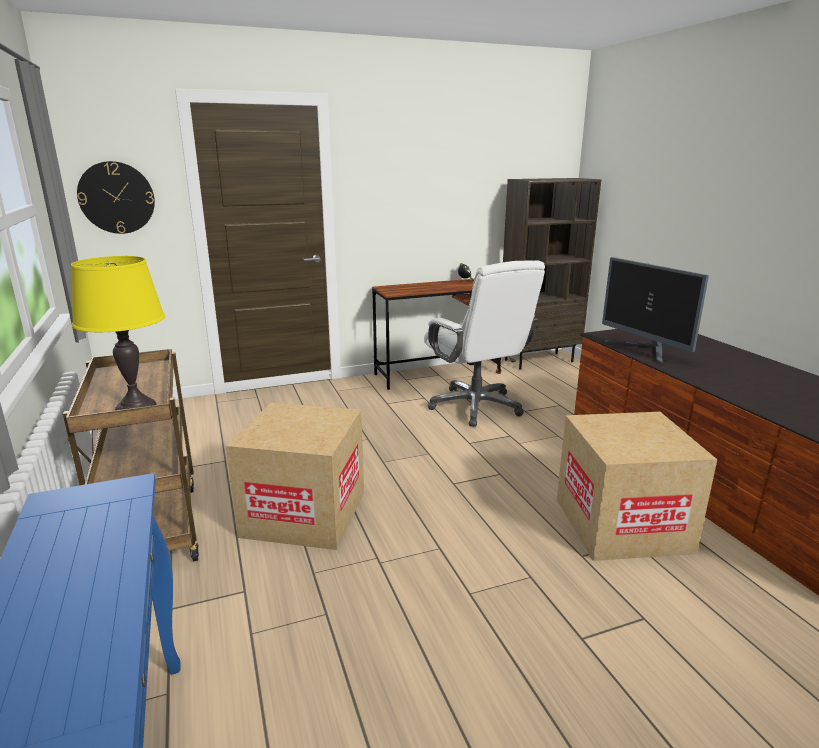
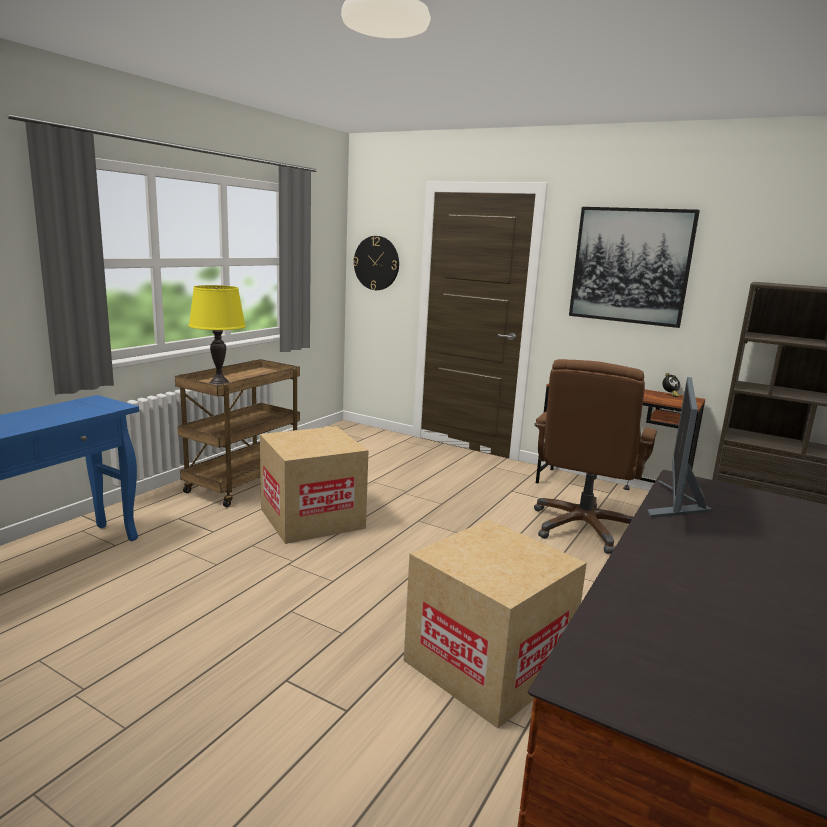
camera: 50 degrees right, 5 degrees down
white office chair [424,261,545,427] -> brown office chair [534,359,657,554]
none -> picture [569,207,700,328]

